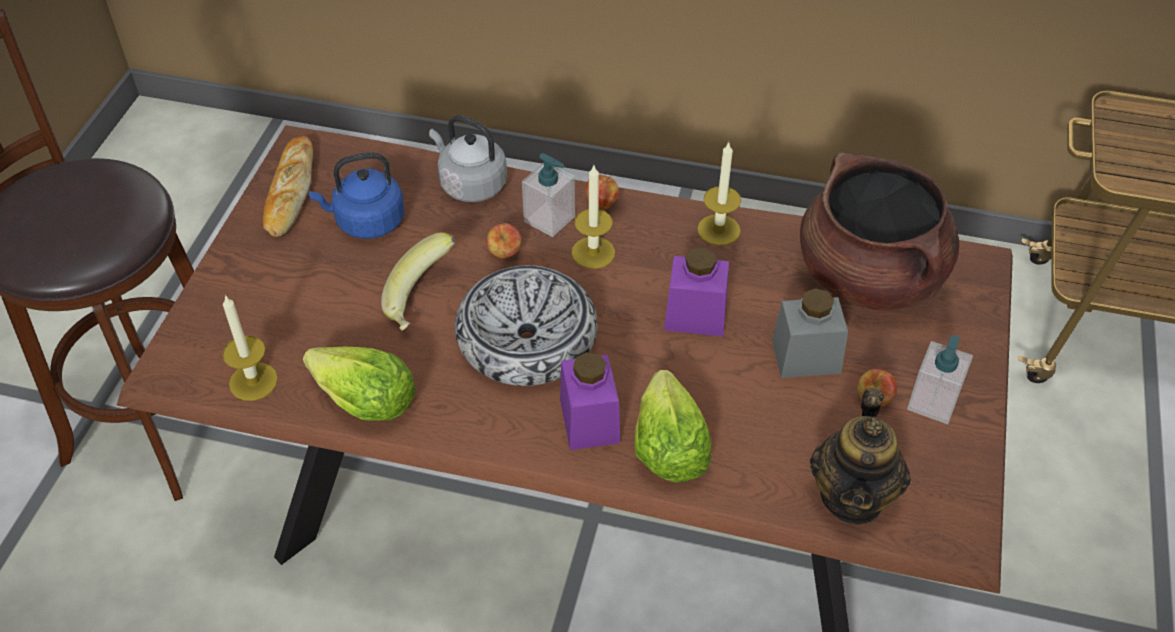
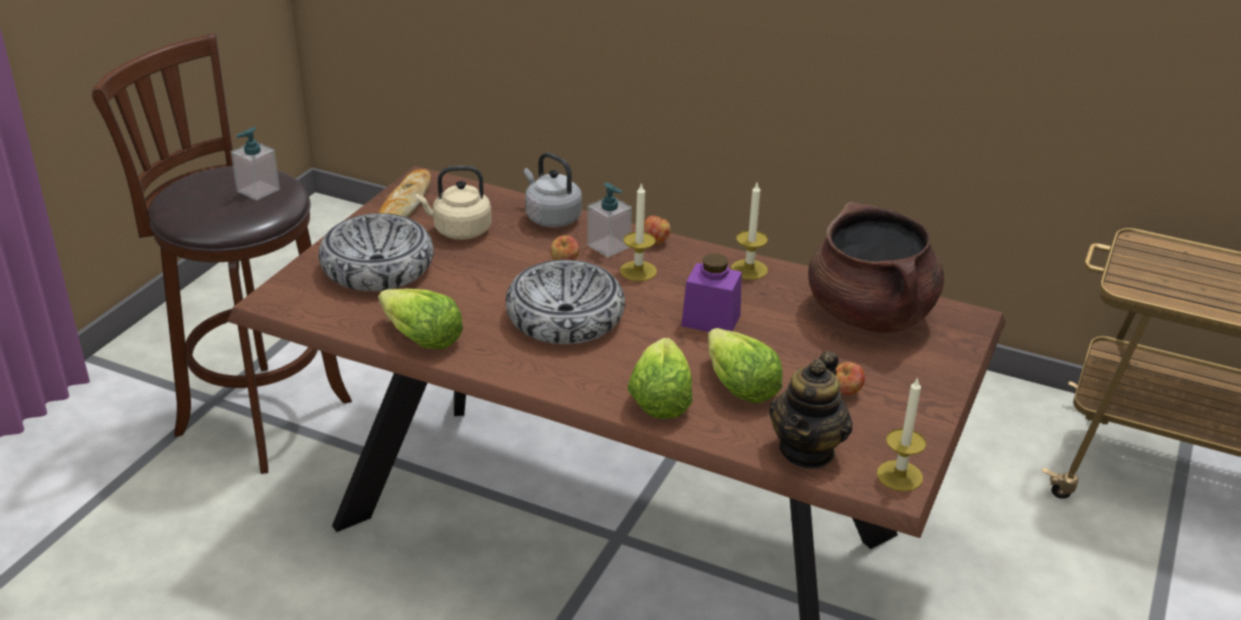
camera: 10 degrees right, 15 degrees down
candle [222,295,278,401] -> candle moved to [877,377,926,492]
blue kettle [308,152,404,239] -> beige kettle [416,166,492,240]
banana [381,232,456,331] -> none
purple jar [560,352,620,450] -> none
grey jar [772,288,848,378] -> none
soap dispenser [907,335,973,424] -> soap dispenser moved to [231,127,280,200]
none -> bowl [319,213,434,291]
none -> lettuce [708,328,783,403]

